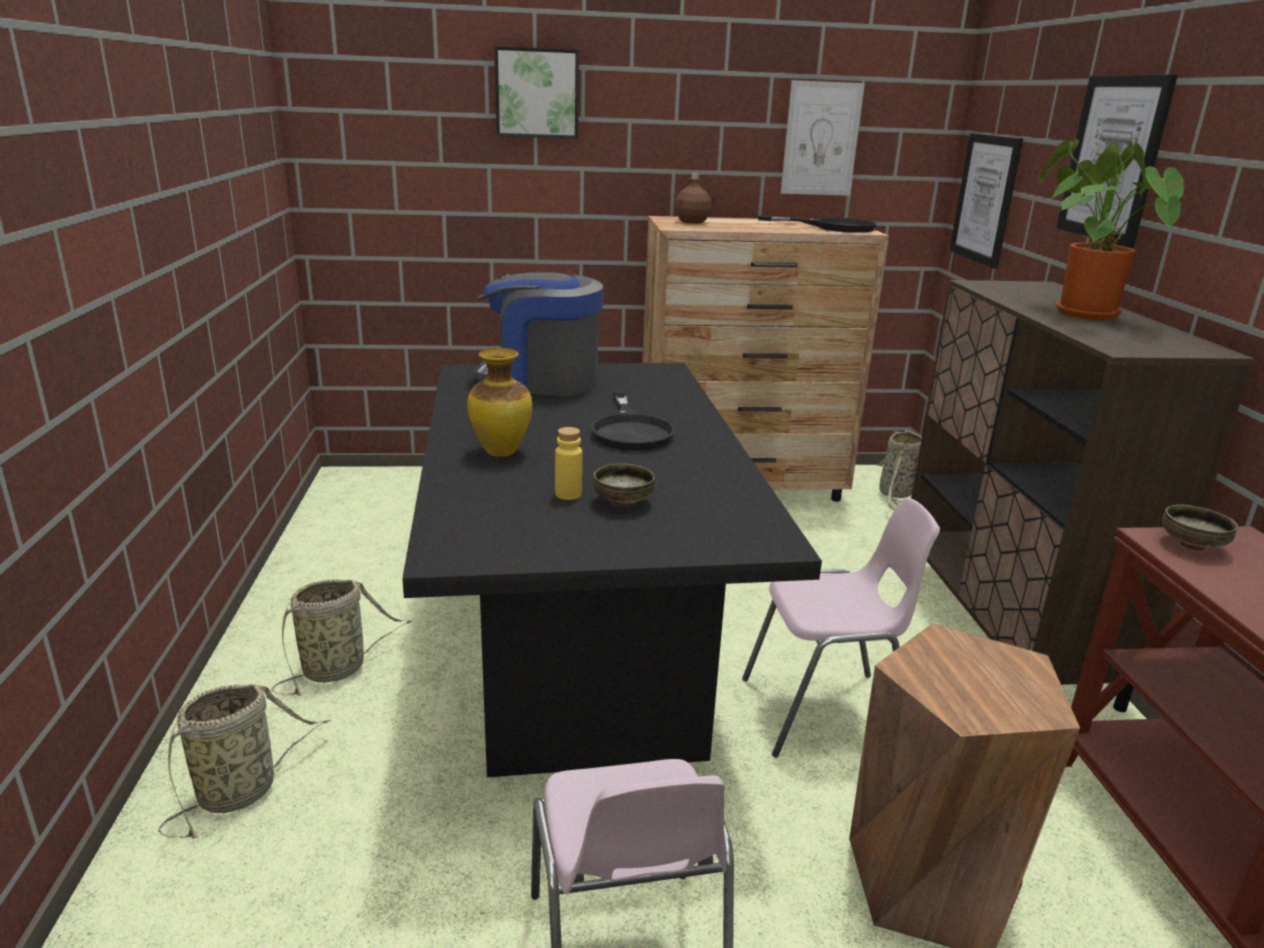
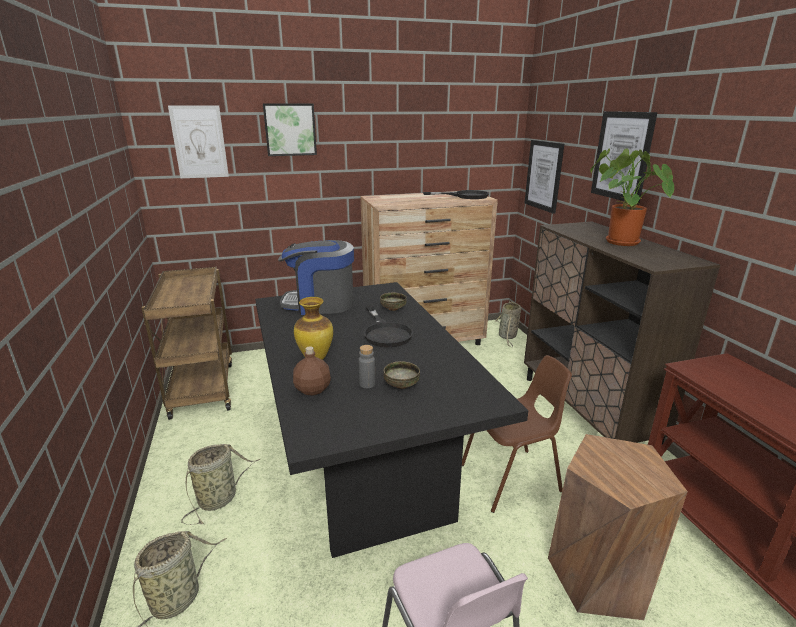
camera: 10 degrees left, 0 degrees up
yellow bottle [555,427,582,500] -> grey bottle [359,345,375,388]
brown bottle [675,173,712,224] -> brown bottle moved to [293,346,331,395]
pink chair [742,497,940,758] -> brown chair [462,355,572,513]
picture [781,80,864,196] -> picture moved to [168,105,229,178]
bowl [1162,505,1238,551] -> bowl moved to [380,292,407,311]
none -> brown cart [142,267,232,420]

